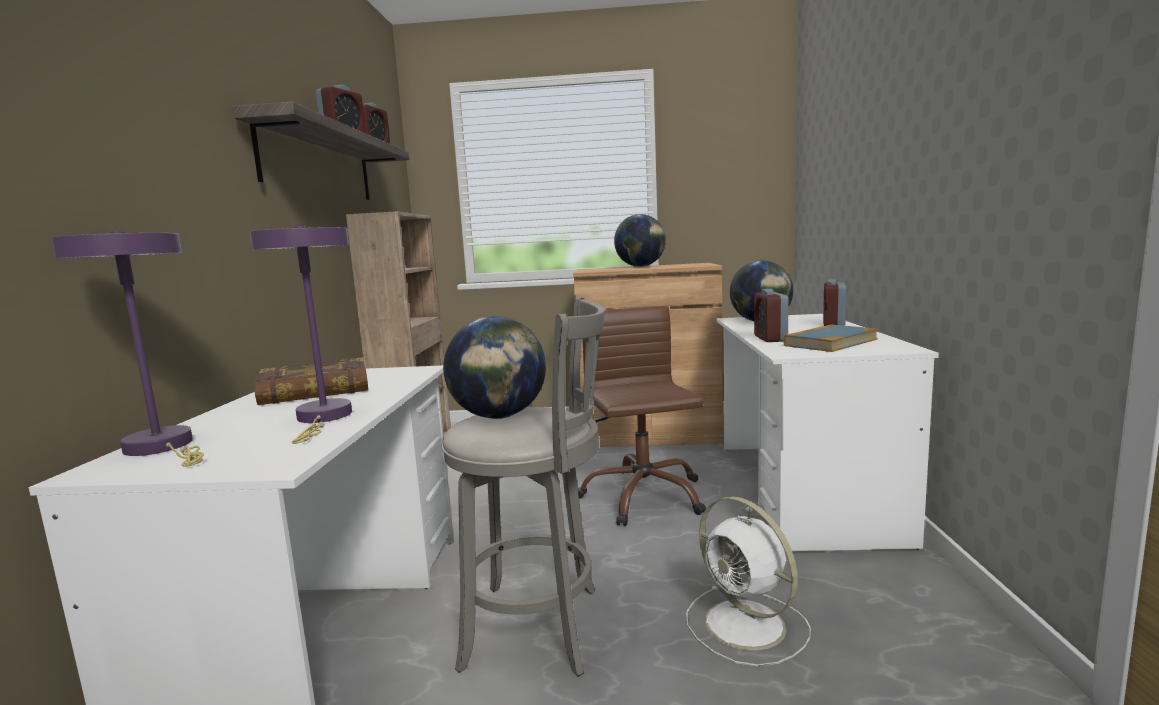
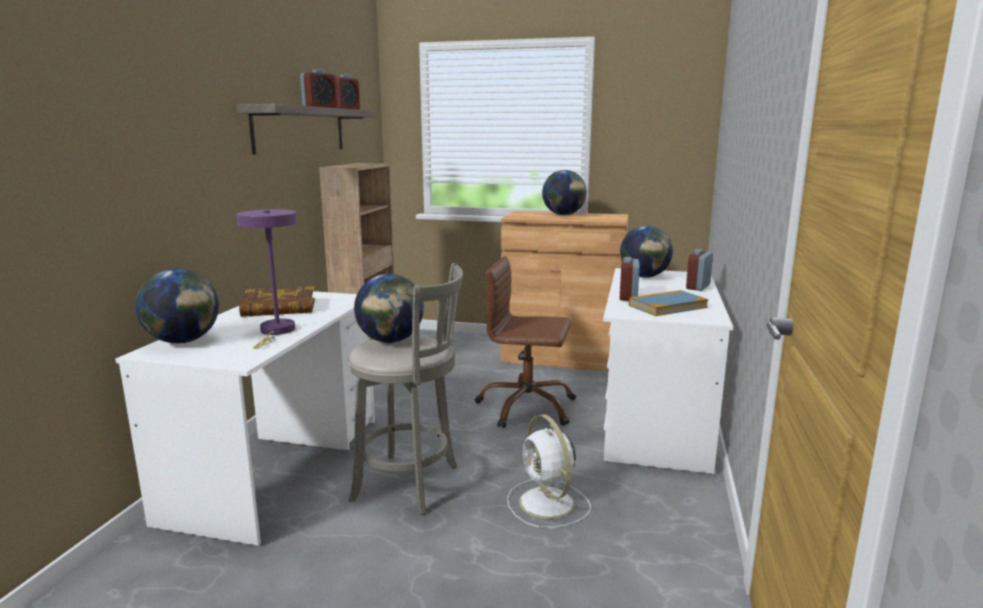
camera: 10 degrees right, 5 degrees up
purple table lamp [52,231,204,467] -> globe [136,269,219,343]
brown office chair [578,306,706,526] -> brown office chair turned 75 degrees counterclockwise [475,256,576,428]

